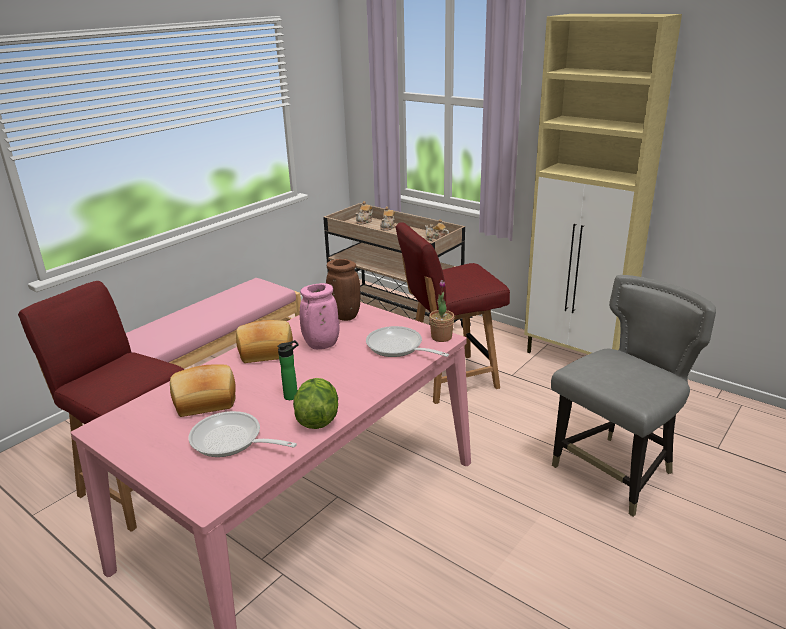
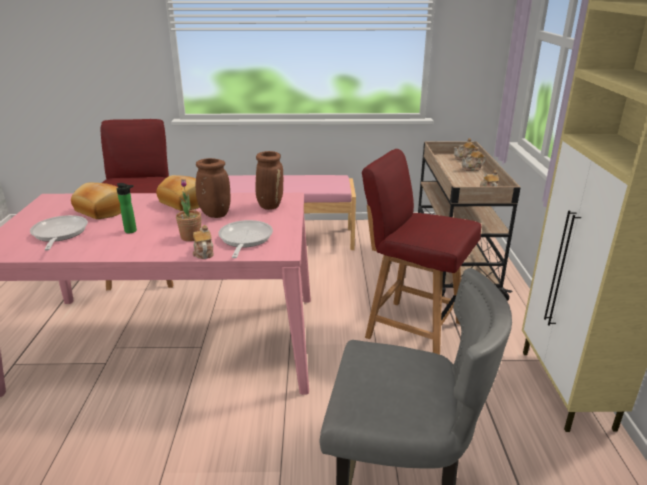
camera: 50 degrees right, 0 degrees up
lettuce [293,378,338,429] -> none
pink vase [300,283,340,349] -> brown vase [196,158,230,218]
potted plant [429,280,454,342] -> potted plant moved to [176,179,201,241]
none -> teapot [193,225,214,259]

